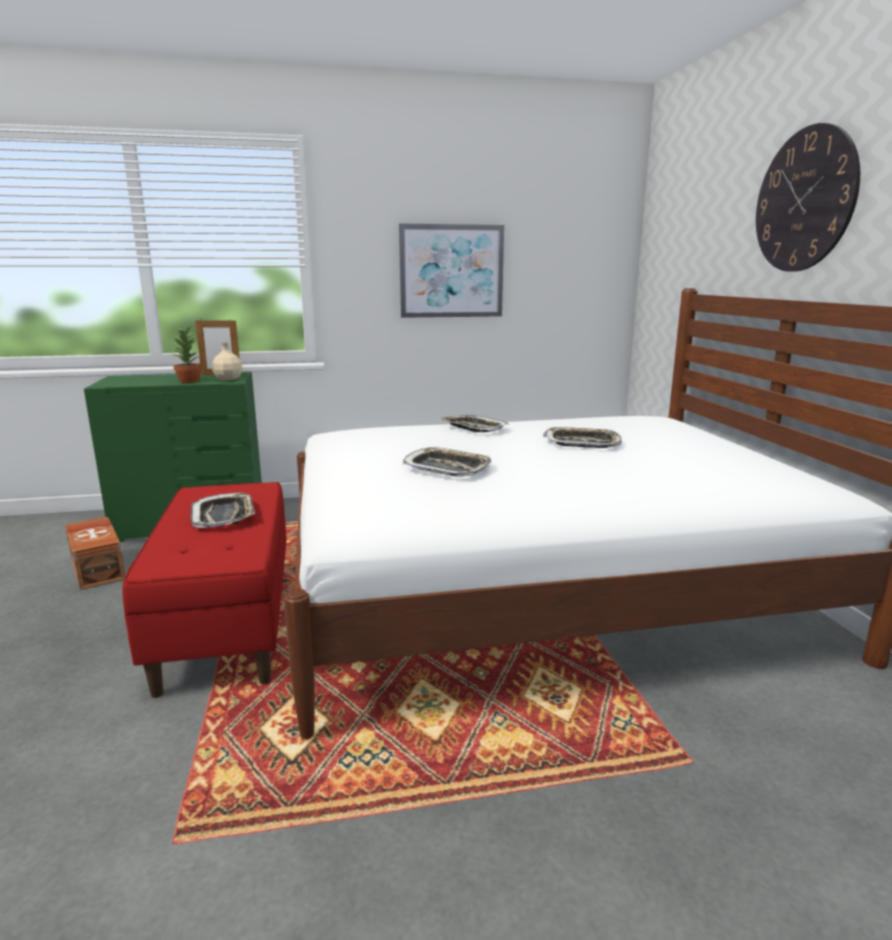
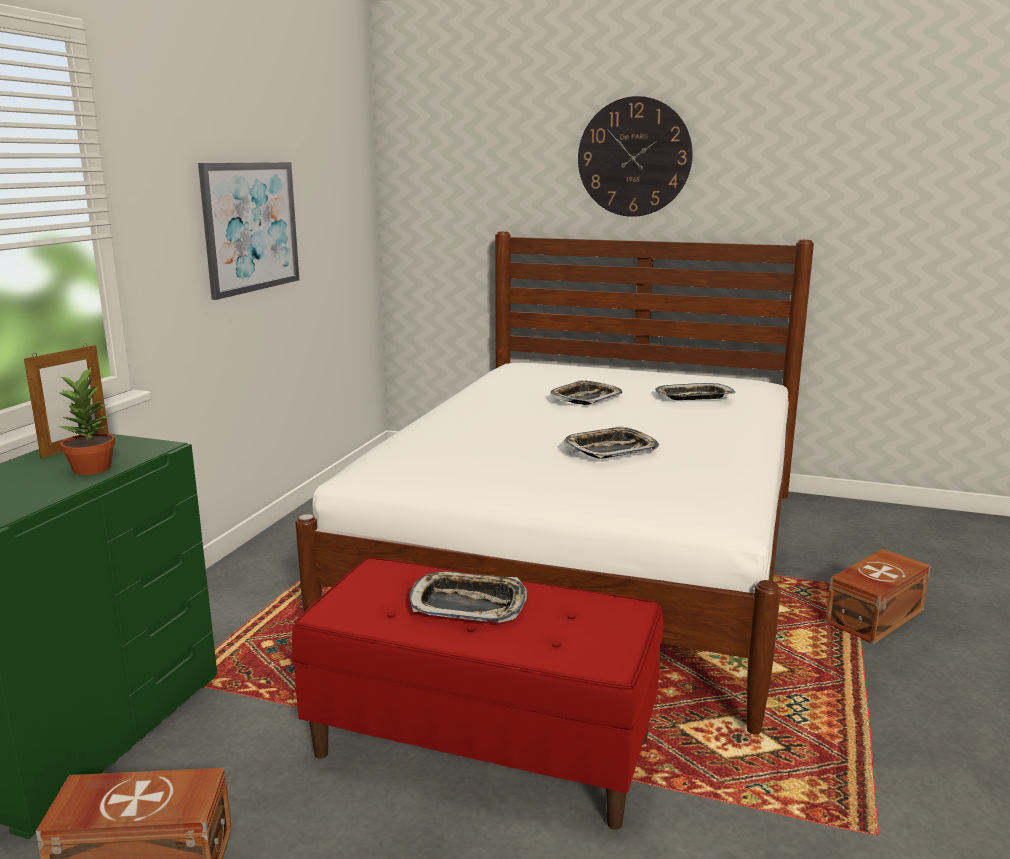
camera: 60 degrees left, 0 degrees up
beige bottle [212,343,243,380] -> none
tray [440,415,510,432] -> tray moved to [655,383,736,400]
none -> brown storage box [825,549,931,645]

